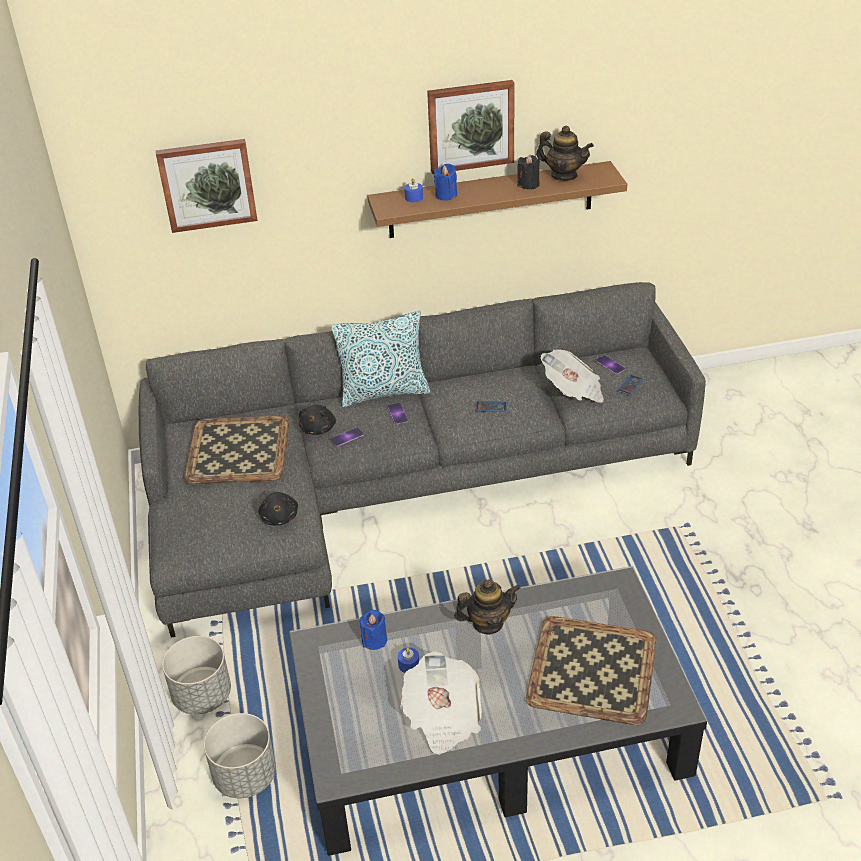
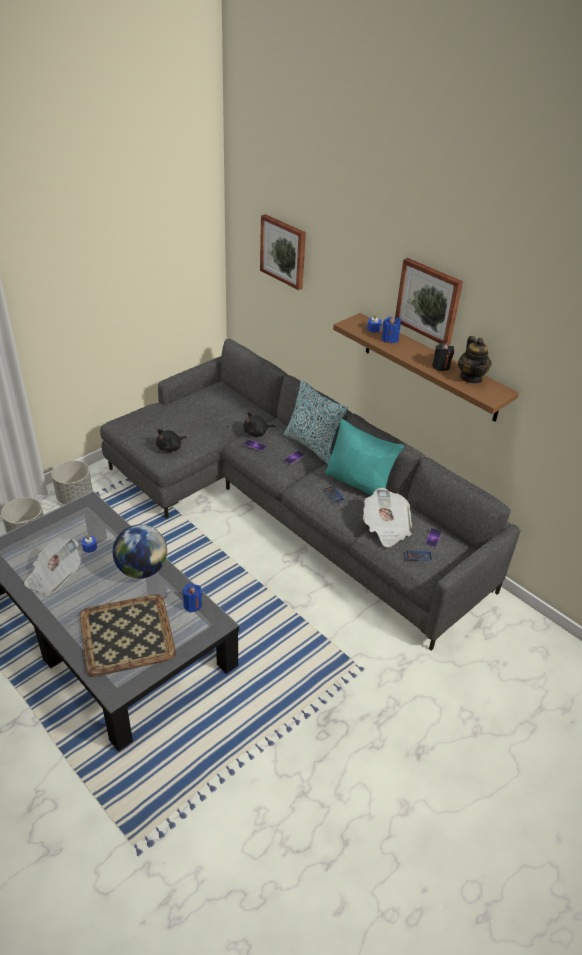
camera: 55 degrees right, 0 degrees up
tray [184,416,289,484] -> none
blue candle [360,610,387,650] -> blue candle moved to [183,583,202,612]
teapot [454,579,521,635] -> globe [113,525,167,578]
none -> turquoise pillow [325,418,404,495]

